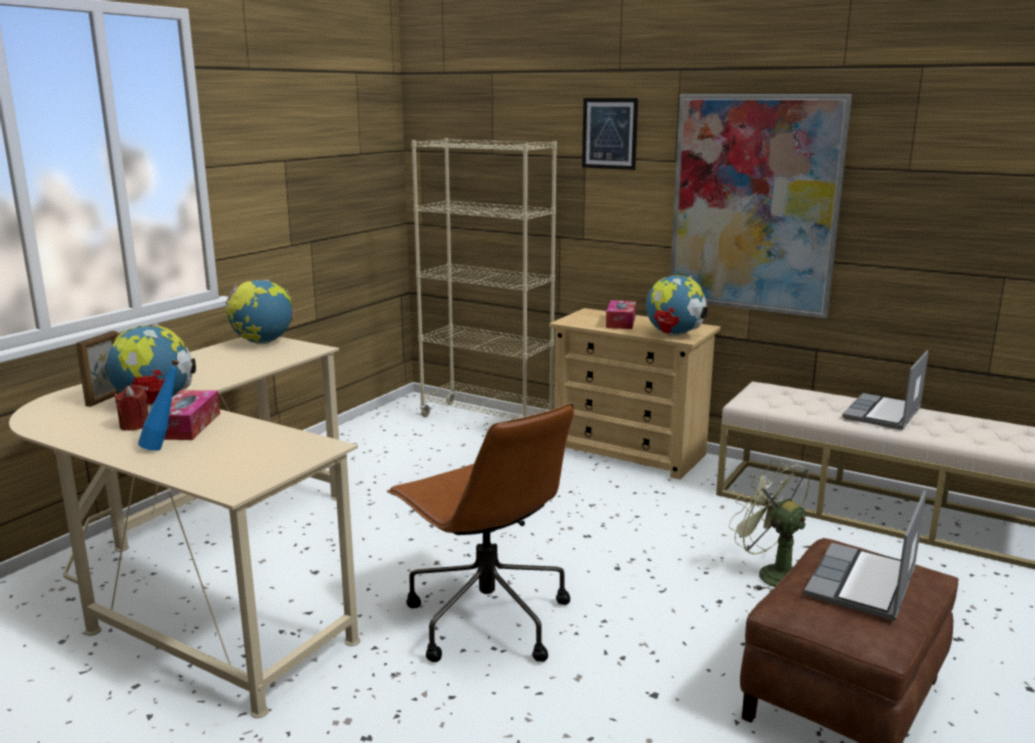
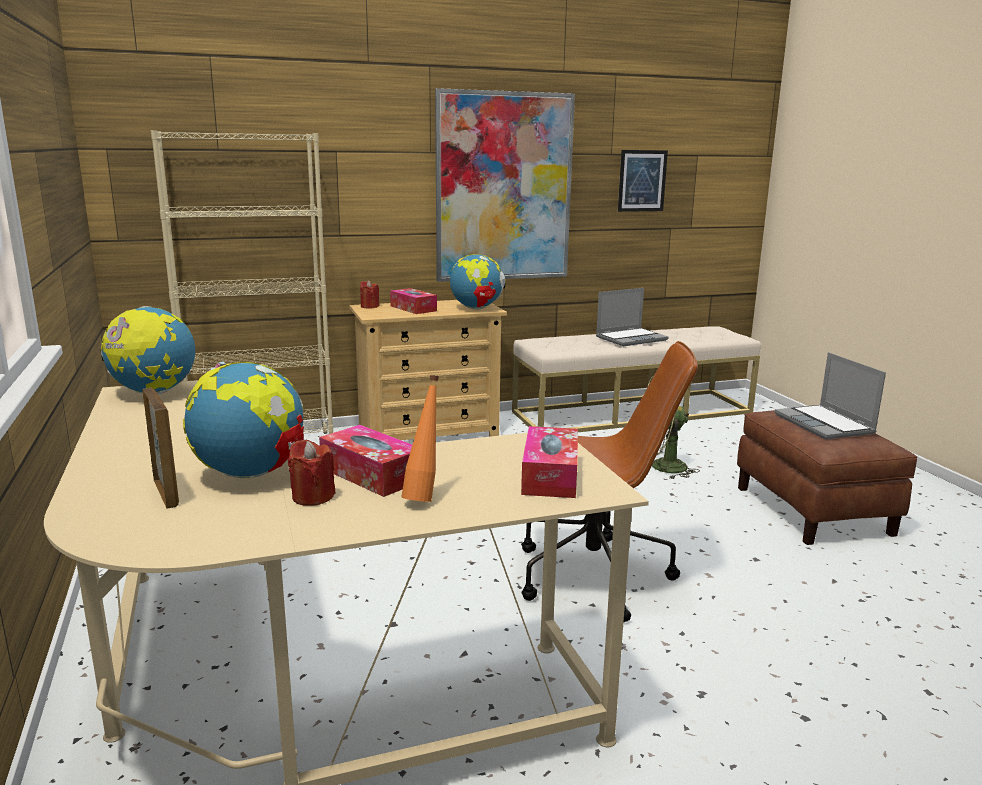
camera: 50 degrees left, 0 degrees up
blue bottle [138,360,179,451] -> orange bottle [402,375,439,502]
picture [582,98,638,170] -> picture moved to [618,150,668,212]
laptop [842,350,929,430] -> laptop turned 105 degrees counterclockwise [596,288,669,346]
none -> red candle [360,280,379,308]
none -> tissue box [521,426,578,498]

